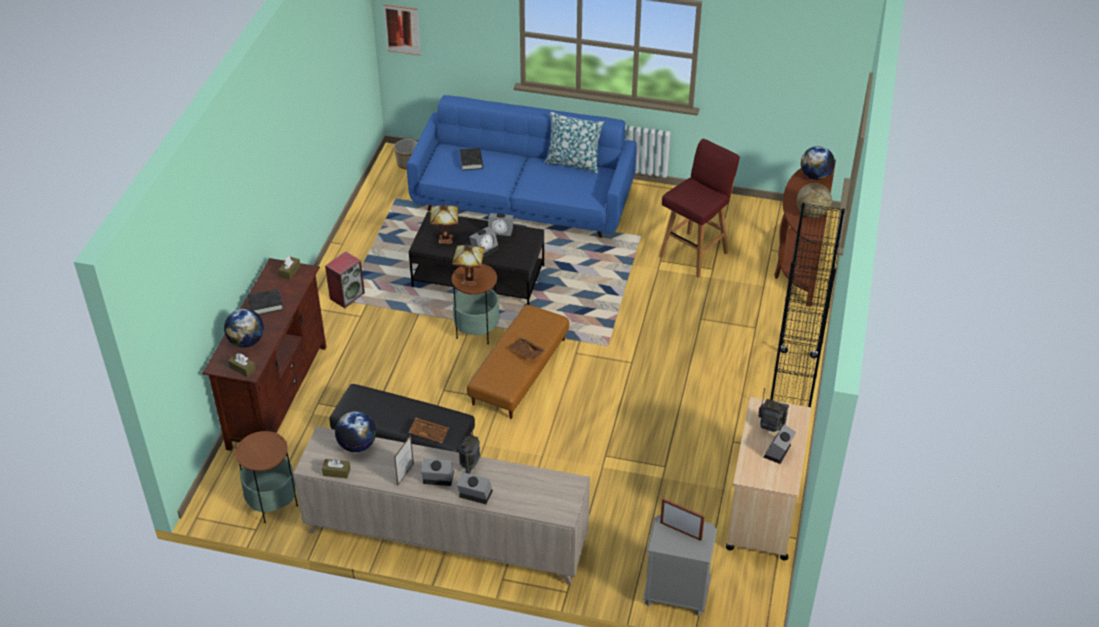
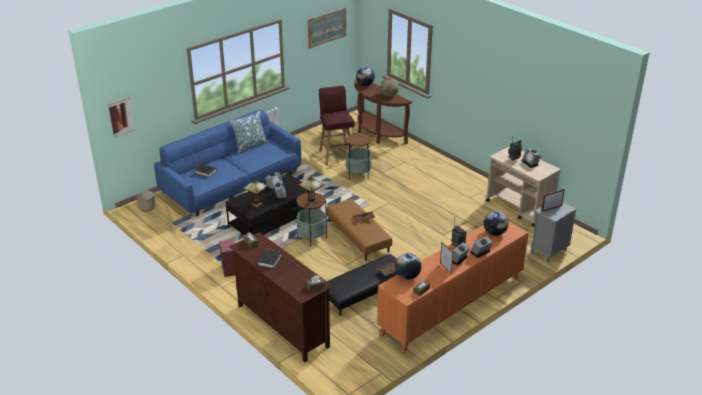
camera: 55 degrees left, 10 degrees down
globe [224,309,264,348] -> globe moved to [484,211,509,236]
side table [236,430,298,523] -> side table moved to [346,133,372,179]
beige cabinet [294,426,590,585] -> orange cabinet [377,221,528,353]
black bookcase [770,202,845,407] -> none
none -> picture [308,8,346,49]

